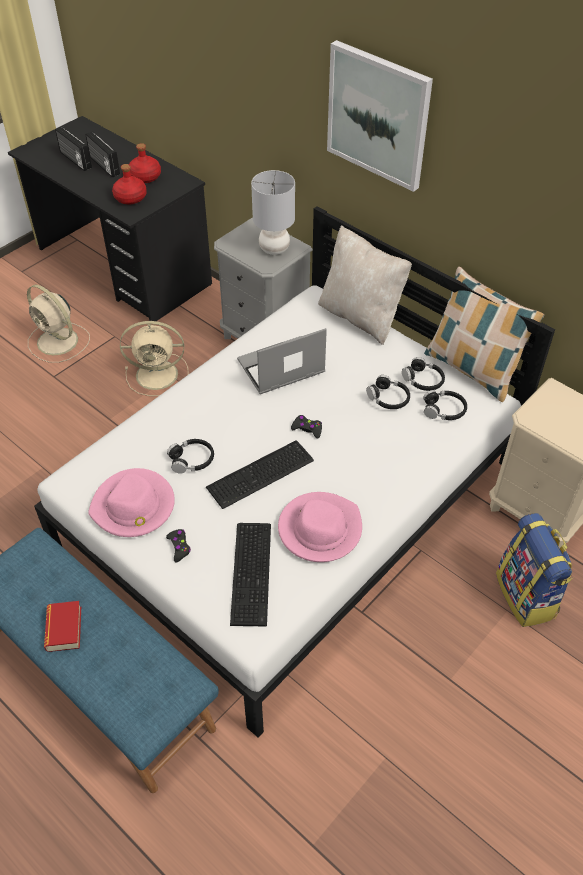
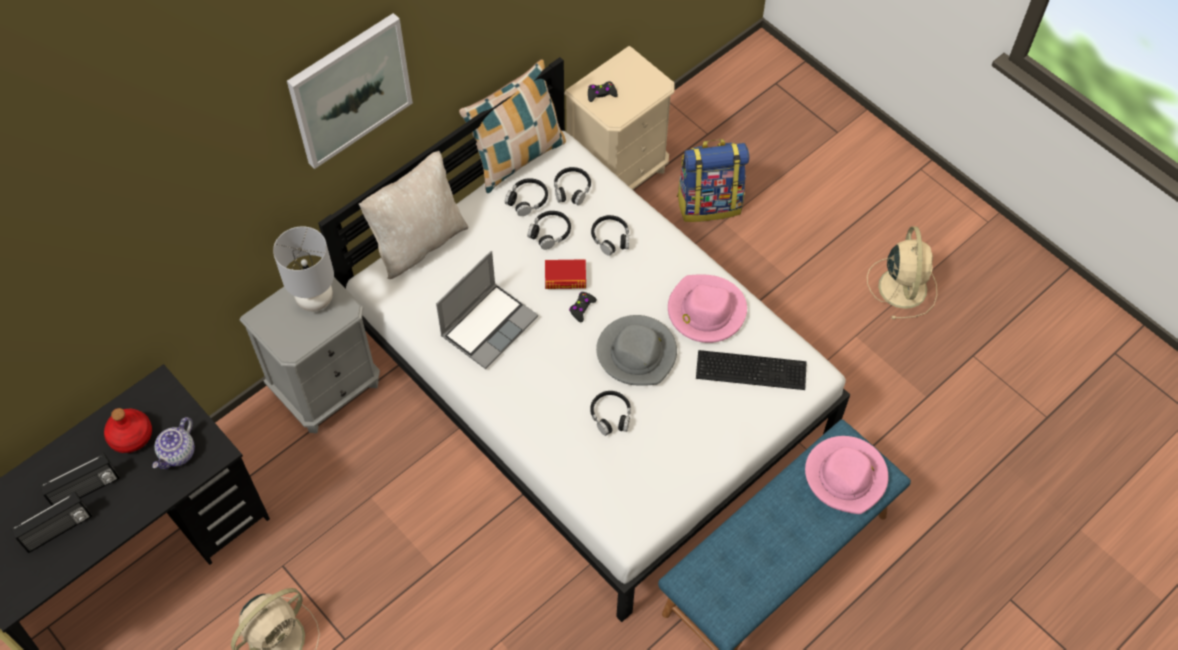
camera: 85 degrees left, 10 degrees up
book [44,601,81,652] -> book moved to [545,259,586,289]
pink hat [88,468,175,537] -> pink hat moved to [805,436,889,514]
red bottle [112,164,147,204] -> teapot [153,417,195,469]
beige fan [120,321,189,396] -> beige fan moved to [867,226,937,319]
black game controller [166,529,191,563] -> black game controller moved to [588,81,618,102]
keyboard [206,440,314,509] -> grey hat [596,315,677,386]
laptop [237,328,327,394] -> laptop turned 120 degrees counterclockwise [436,251,538,369]
none -> black headphones [591,215,629,256]

